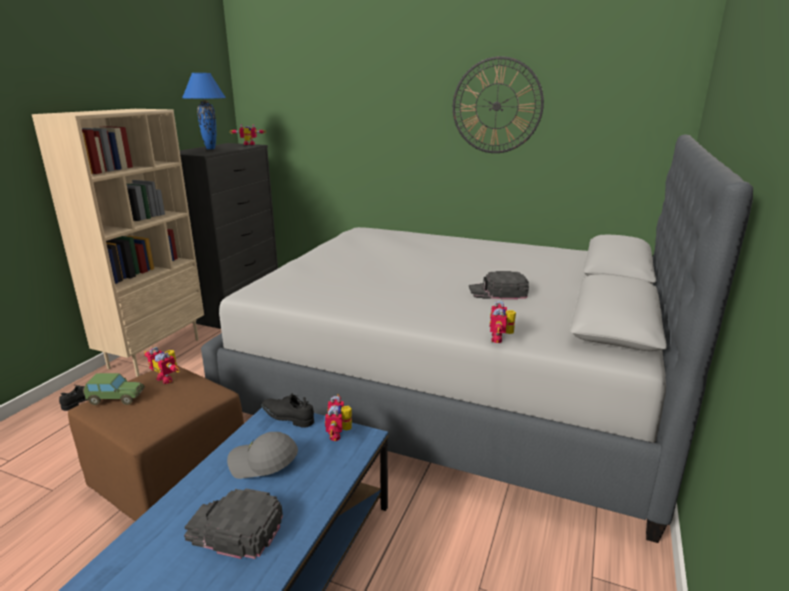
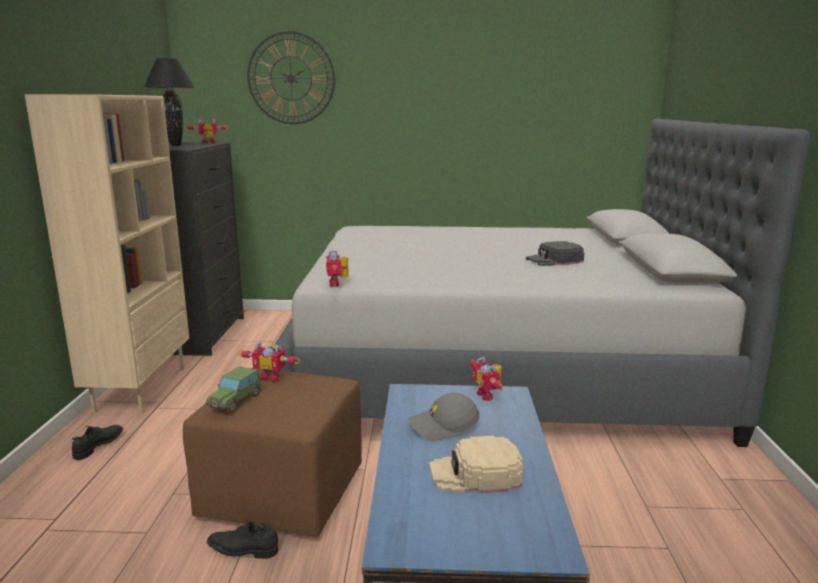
camera: 20 degrees left, 5 degrees down
toy car [83,373,145,405] -> toy car turned 135 degrees clockwise [205,366,262,412]
blue table lamp [182,73,226,149] -> black table lamp [144,58,195,146]
black cap [184,488,283,559] -> beige cap [429,436,523,493]
black shoe [261,393,314,428] -> black shoe moved to [207,520,278,559]
wall clock [453,56,544,153] -> wall clock moved to [247,31,335,124]
toy robot [490,301,516,343] -> toy robot moved to [326,250,348,287]

